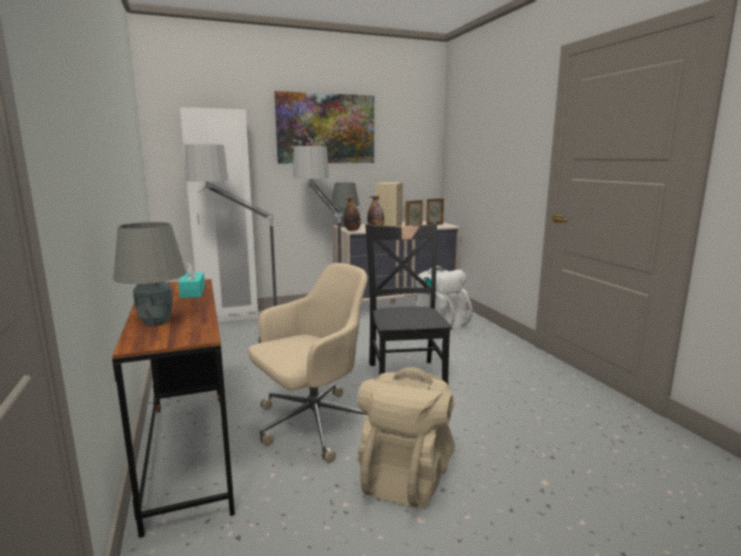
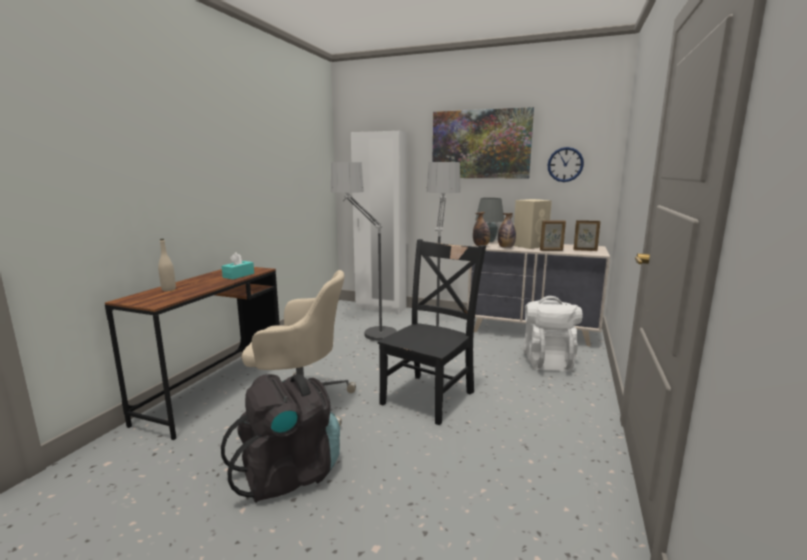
camera: 40 degrees right, 0 degrees up
grey table lamp [113,222,186,326] -> beige bottle [158,239,176,291]
beige backpack [357,367,455,508] -> black backpack [221,374,340,503]
none -> wall clock [548,147,584,182]

